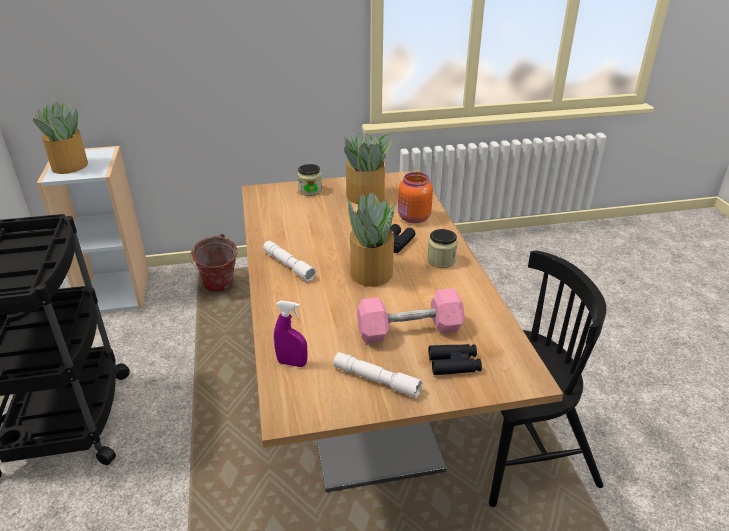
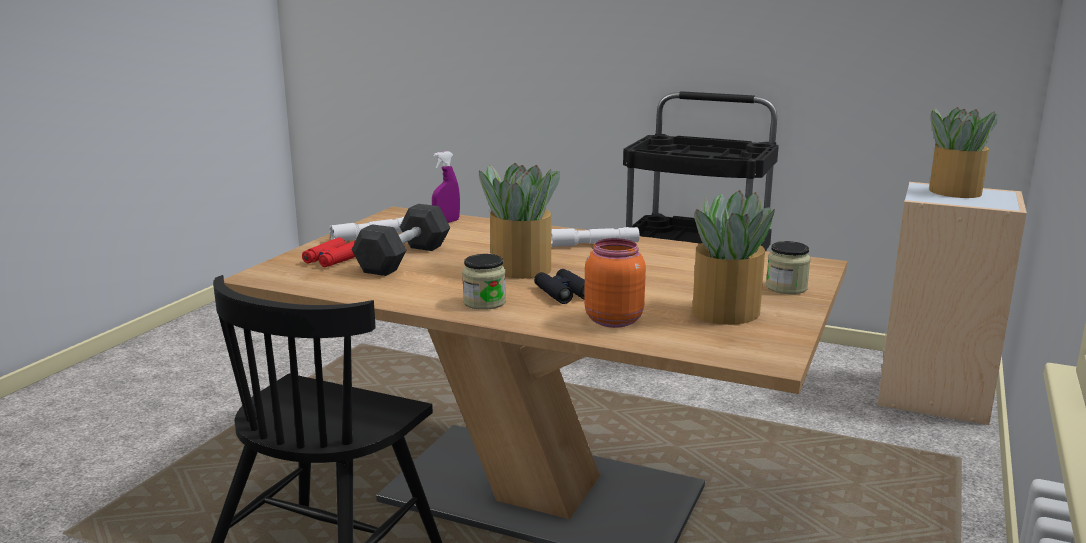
camera: 125 degrees right, 15 degrees down
bucket [190,234,237,292] -> none
pink dumbbell [357,288,465,344] -> grey dumbbell [351,204,450,276]
black binoculars [428,344,482,375] -> red binoculars [302,237,355,267]

